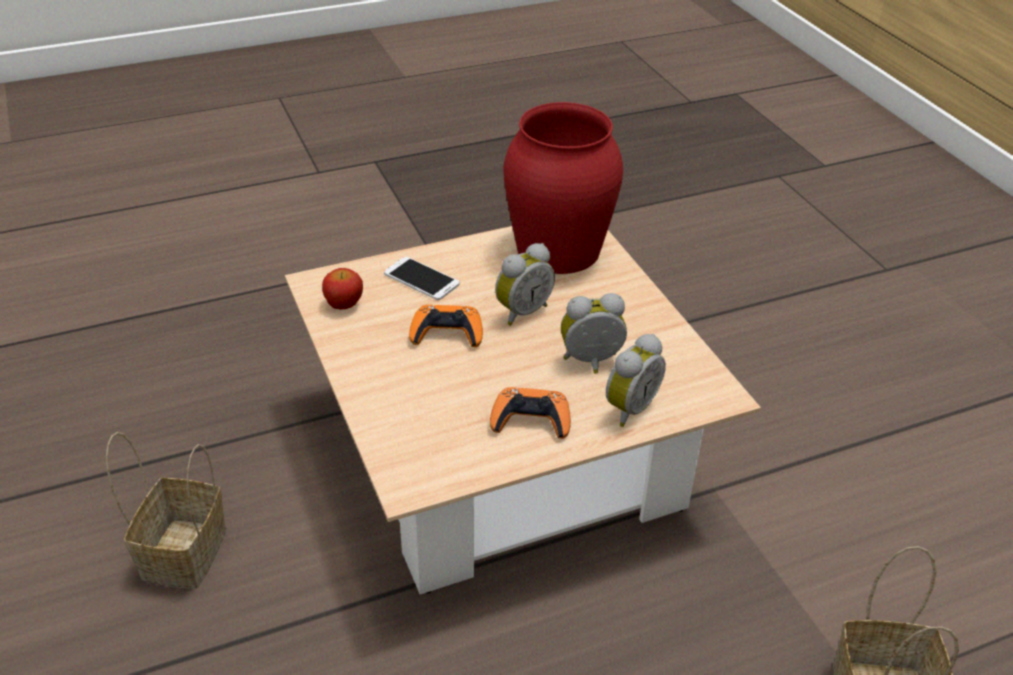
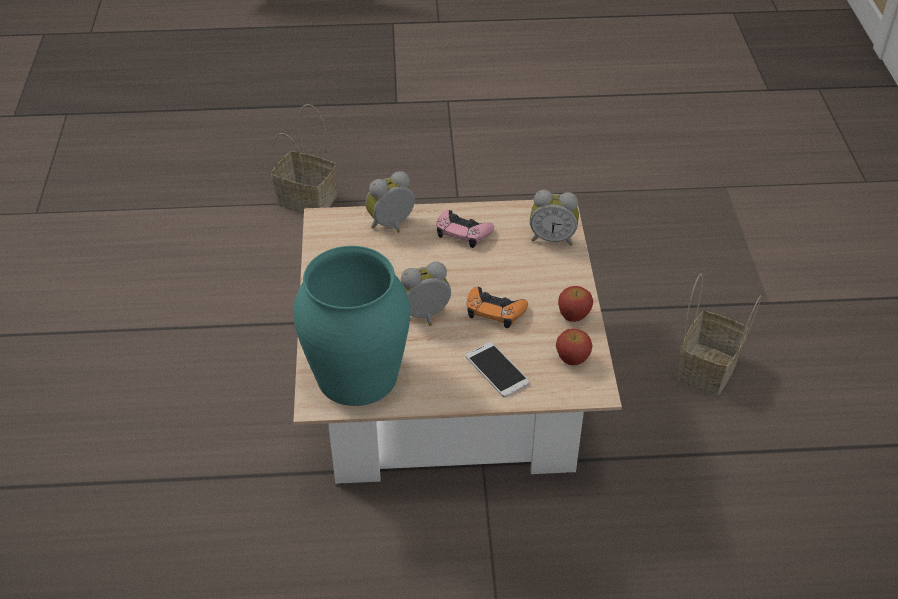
camera: 160 degrees left, 5 degrees up
orange game controller [490,387,571,439] -> pink game controller [437,210,494,248]
red vase [504,102,623,274] -> turquoise vase [293,246,410,406]
alarm clock [561,293,627,374] -> alarm clock moved to [530,190,579,246]
none -> apple [558,286,593,322]

